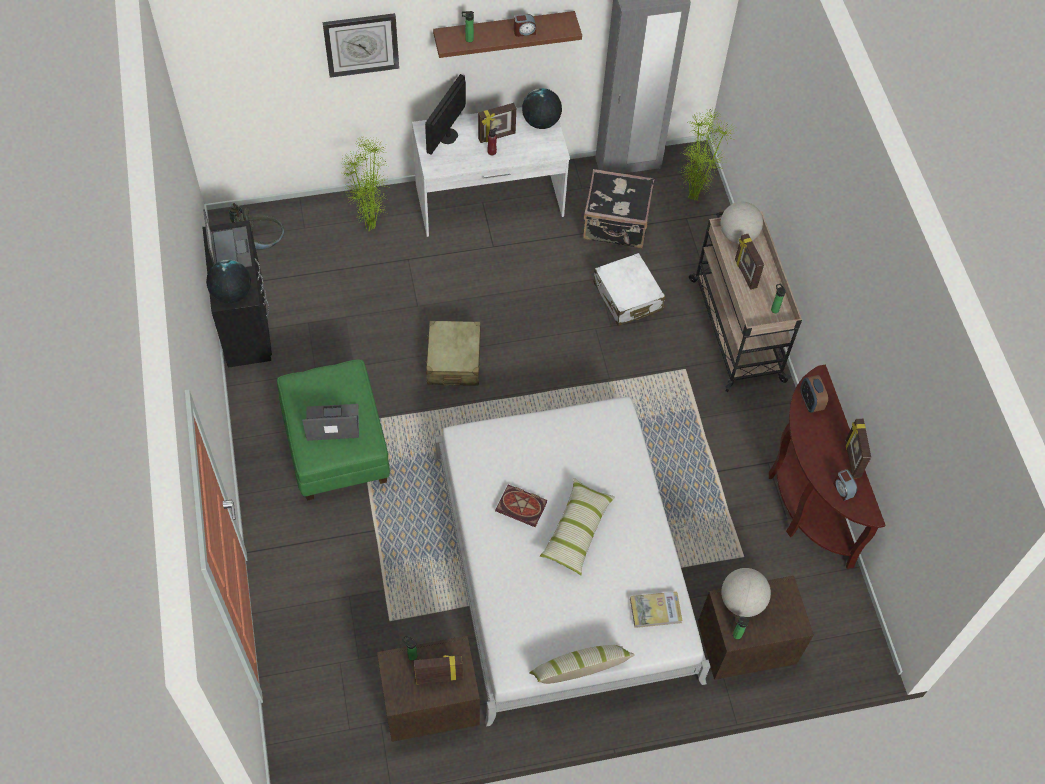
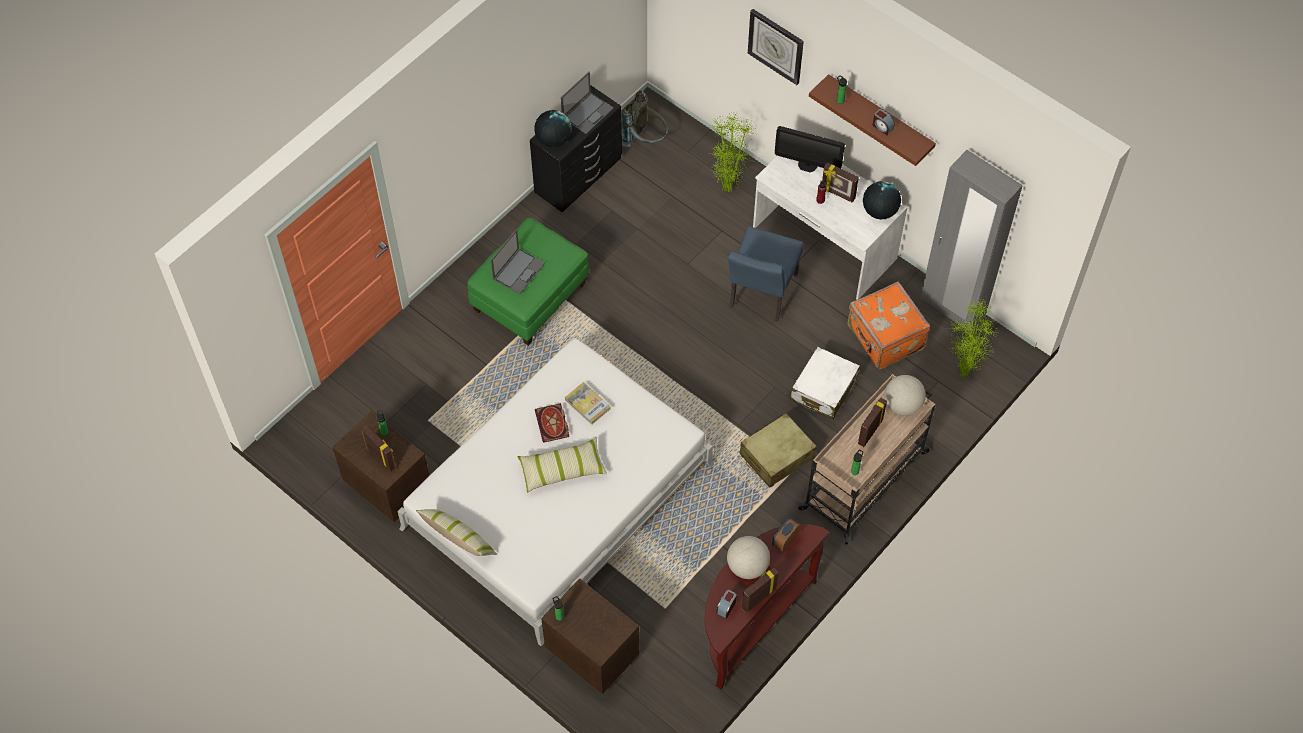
camera: 55 degrees right, 0 degrees up
laptop [302,404,359,441] -> laptop turned 75 degrees clockwise [490,229,545,294]
monitor [425,74,466,155] -> monitor turned 150 degrees counterclockwise [775,126,845,172]
beige suitcase [426,321,481,386] -> beige suitcase moved to [740,413,817,488]
black suitcase [583,169,654,248] -> orange suitcase [847,281,930,370]
book [630,592,683,628] -> book moved to [565,382,611,425]
globe [721,568,771,617] -> globe moved to [727,536,770,579]
none -> blue chair [728,226,803,321]

